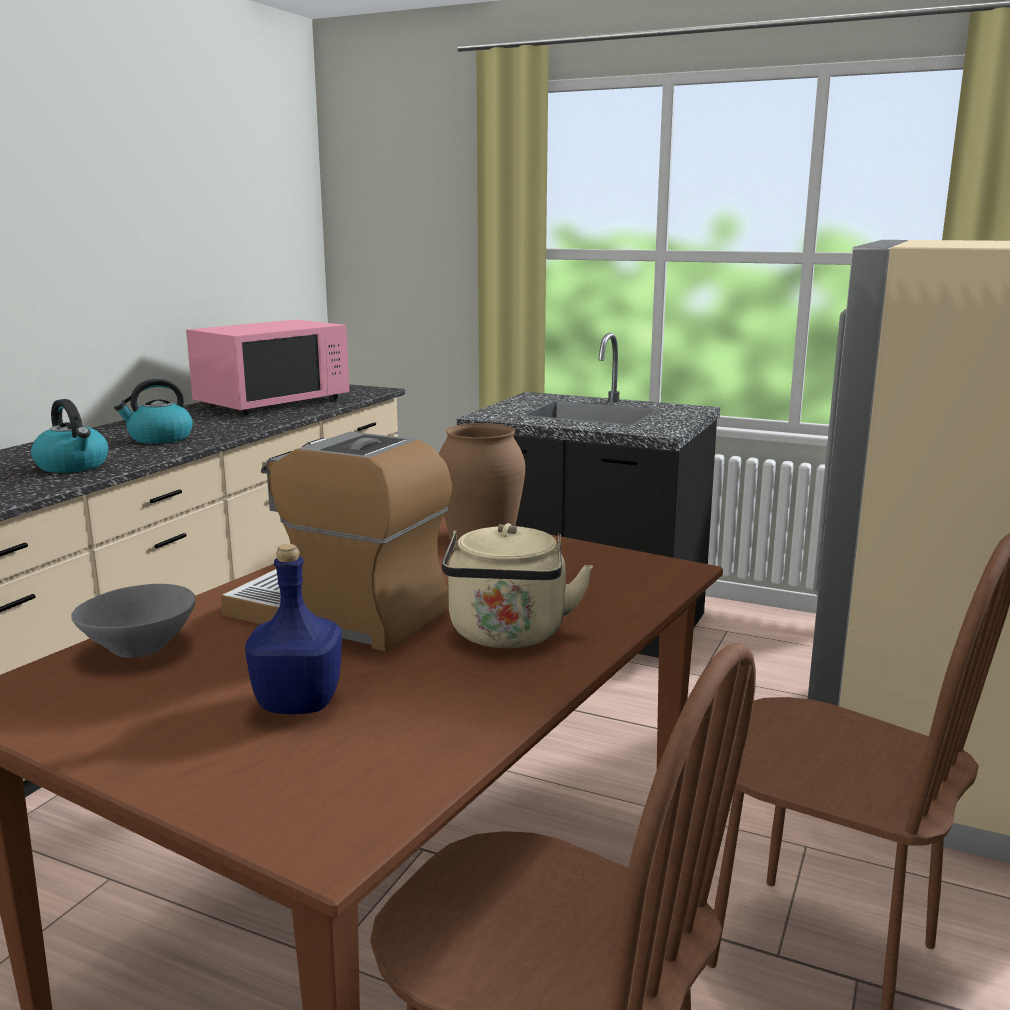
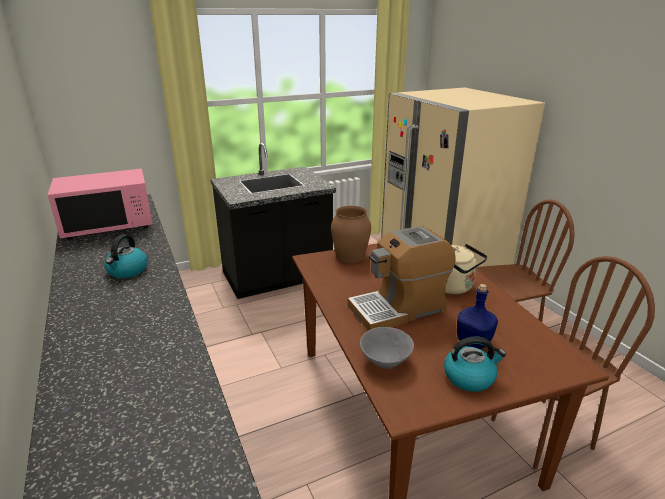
camera: 50 degrees left, 10 degrees up
kettle [31,399,108,473] -> kettle moved to [444,337,506,392]
pink microwave [186,319,350,416] -> pink microwave turned 75 degrees clockwise [48,169,153,240]

